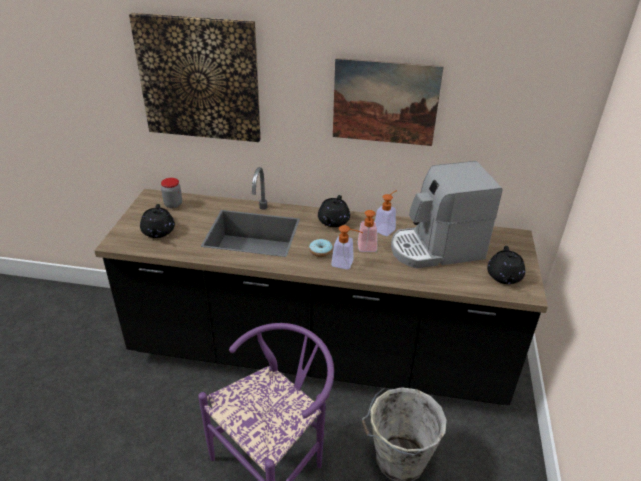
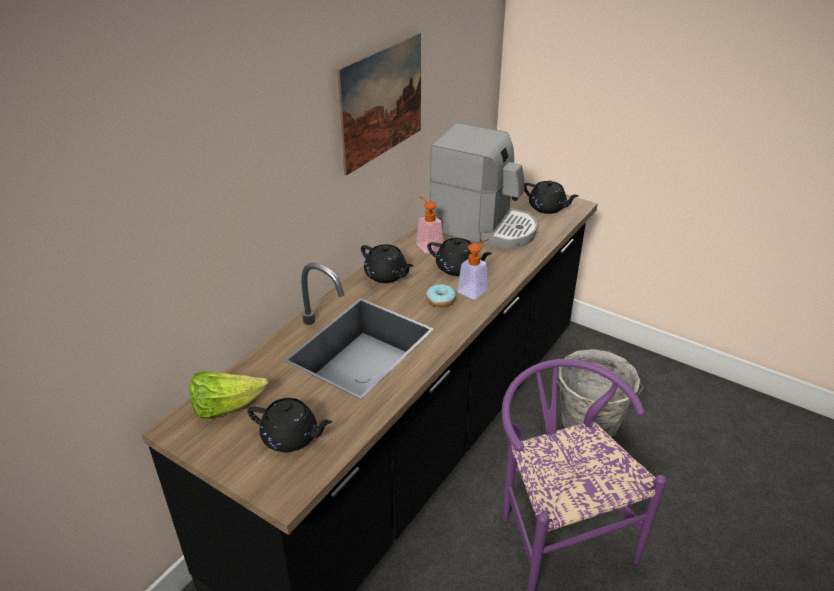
camera: 65 degrees left, 0 degrees up
picture [129,13,261,142] -> none
jar [161,178,182,208] -> lettuce [189,371,268,419]
soap dispenser [358,210,377,252] -> black teapot [427,238,493,276]
coffee machine [391,161,502,268] -> coffee machine turned 75 degrees counterclockwise [430,123,537,250]

